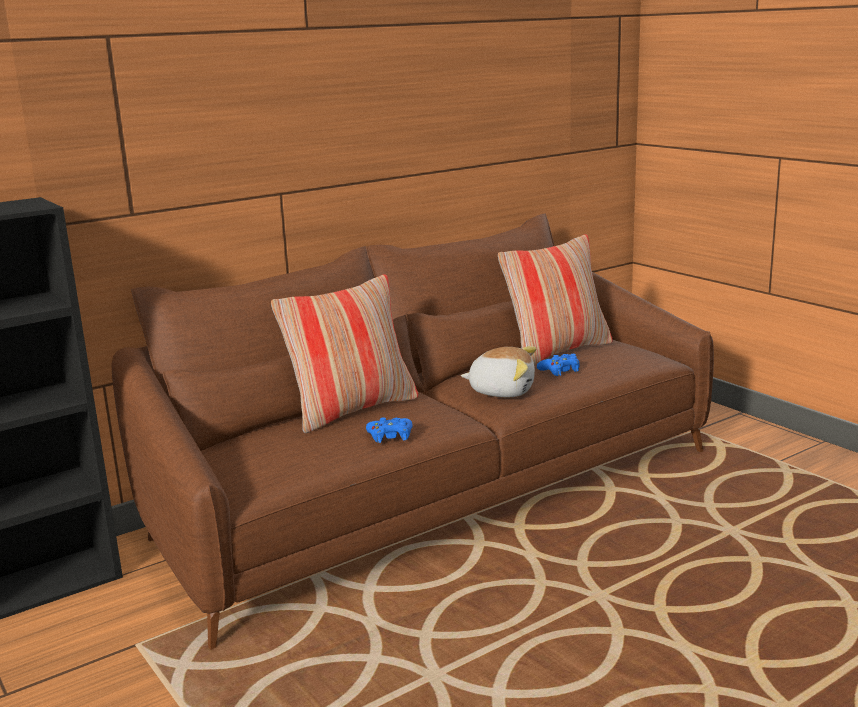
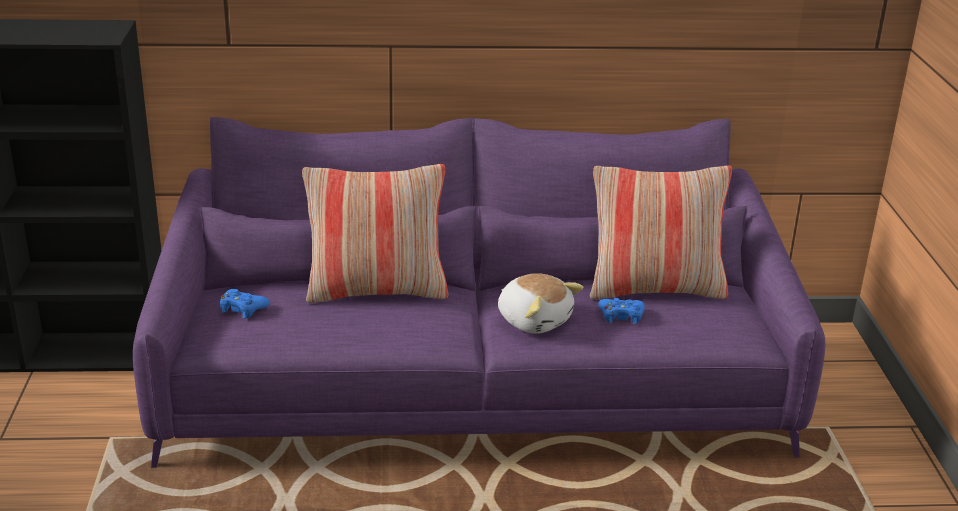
camera: 30 degrees right, 10 degrees up
brown sofa [111,214,714,650] -> purple sofa [133,117,825,468]
blue game controller [366,417,413,443] -> blue game controller moved to [220,289,270,318]

